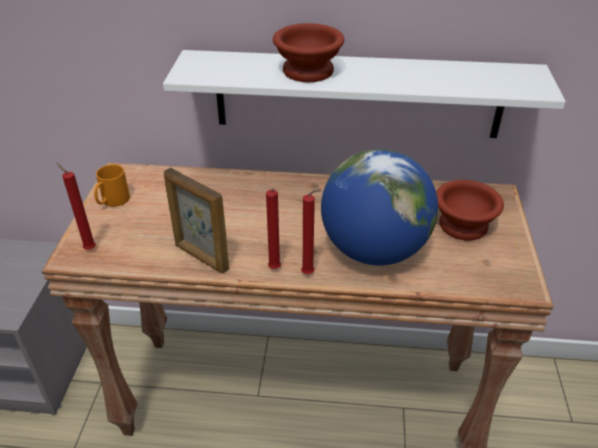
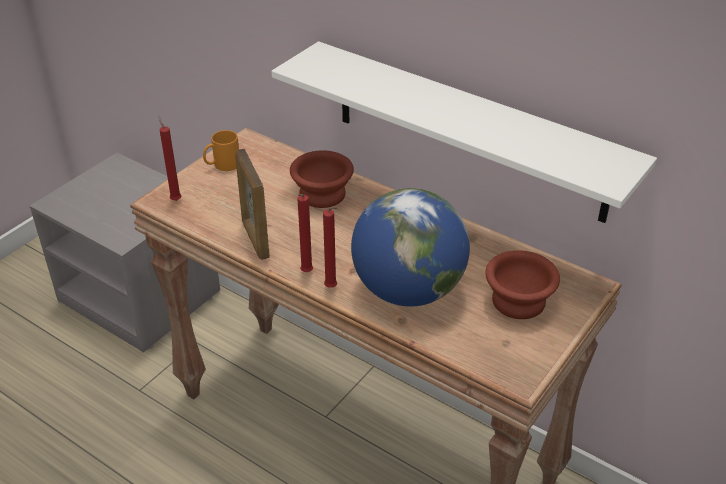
camera: 30 degrees right, 0 degrees up
brown bowl [273,23,344,82] -> brown bowl moved to [290,150,354,208]

